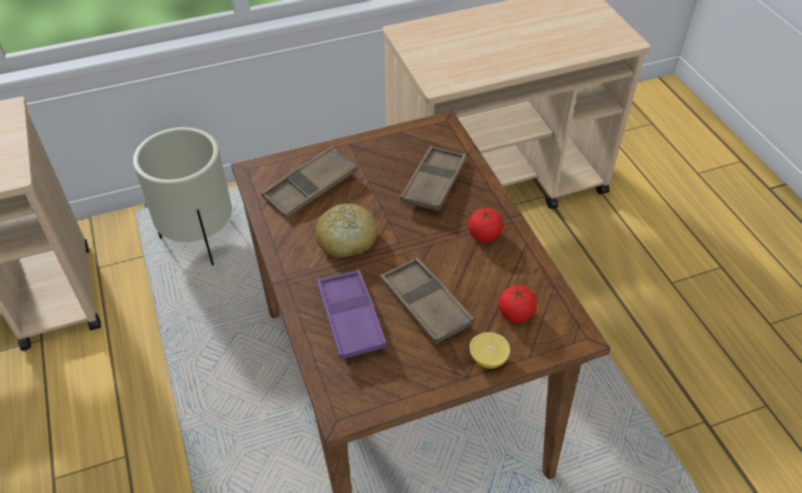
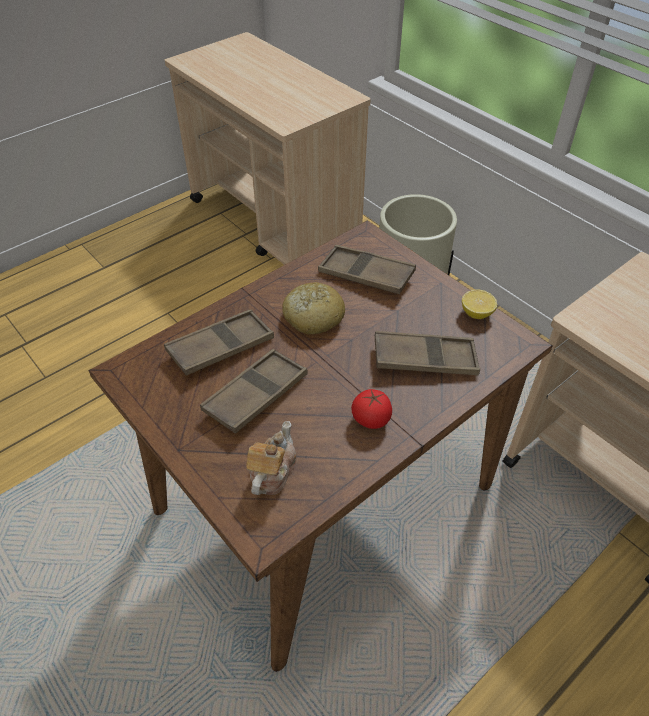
camera: 70 degrees right, 0 degrees up
purple tray [317,269,387,360] -> brown tray [164,309,274,376]
lemon [470,332,510,369] -> lemon moved to [462,290,497,319]
tomato [498,285,537,323] -> teapot [246,421,296,495]

